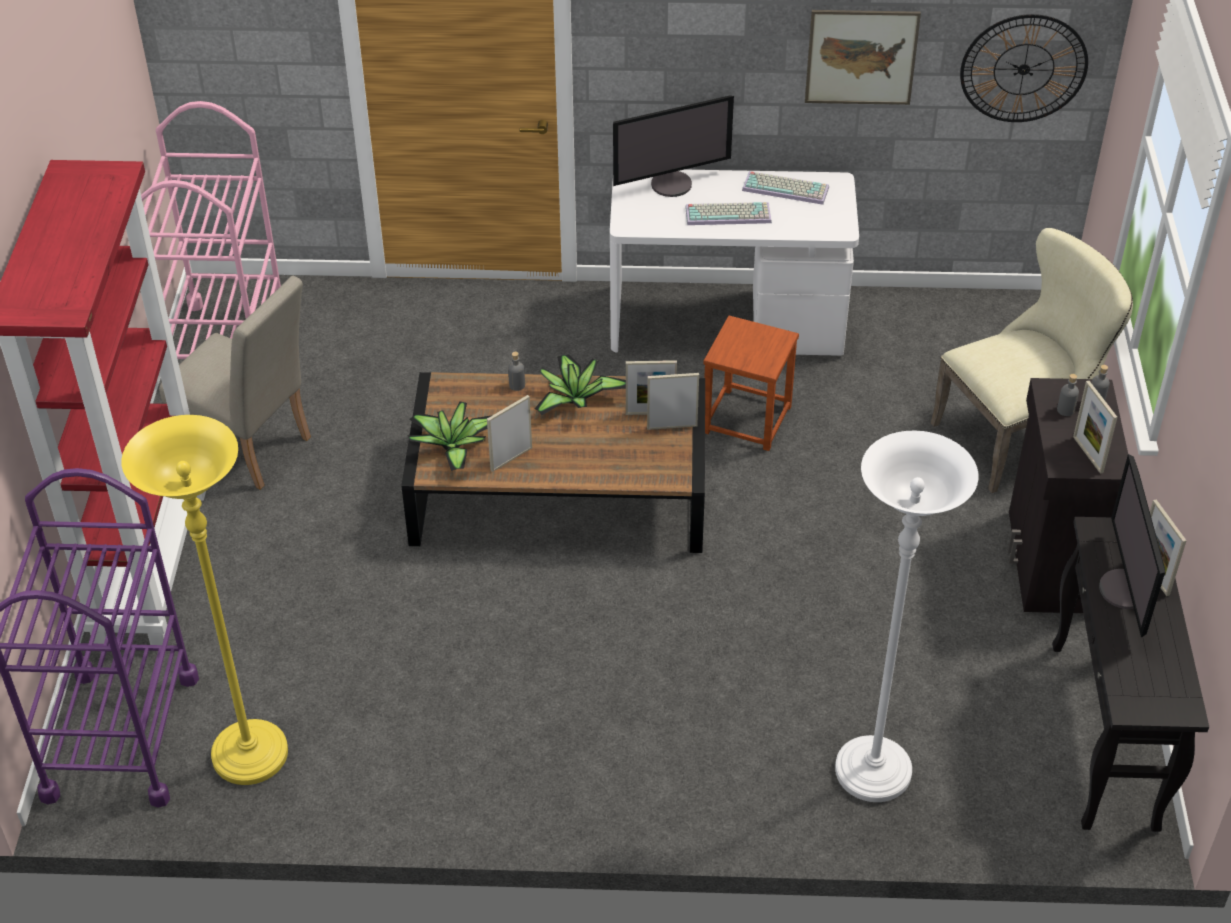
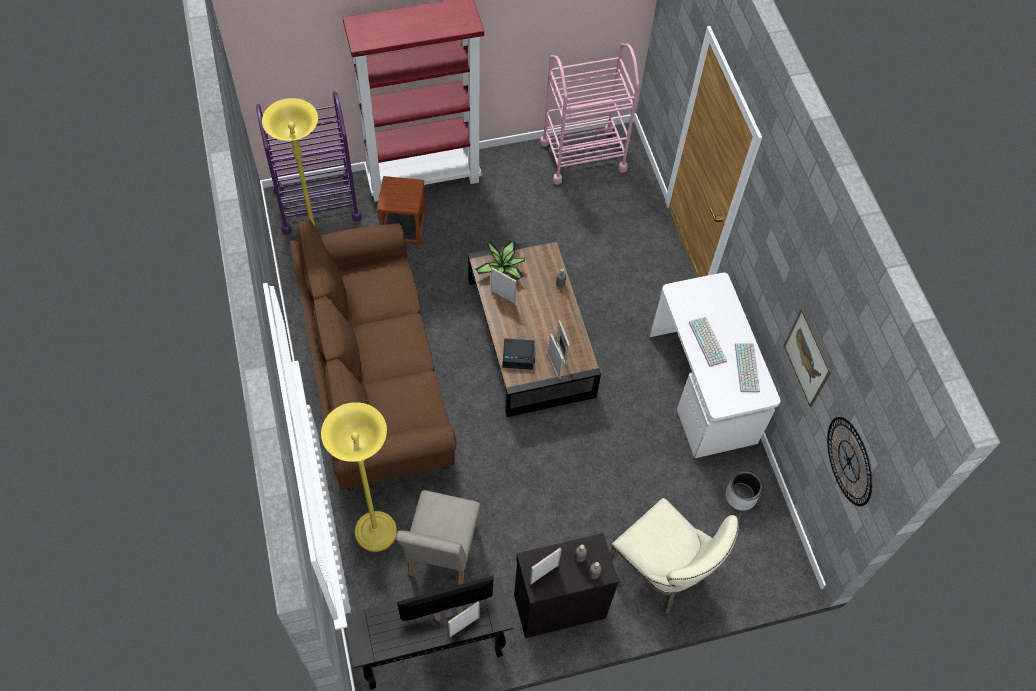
camera: 70 degrees right, 15 degrees up
beige chair [159,276,311,490] -> beige chair moved to [396,490,480,585]
potted plant [534,355,626,415] -> none
monitor [613,95,734,197] -> none
brown stool [703,316,799,451] -> brown stool moved to [377,176,426,245]
white floor lamp [835,431,979,802] -> yellow floor lamp [321,402,397,552]
none -> brown sofa [290,219,456,490]
none -> alarm clock [502,338,535,370]
none -> grey planter [726,471,763,511]

